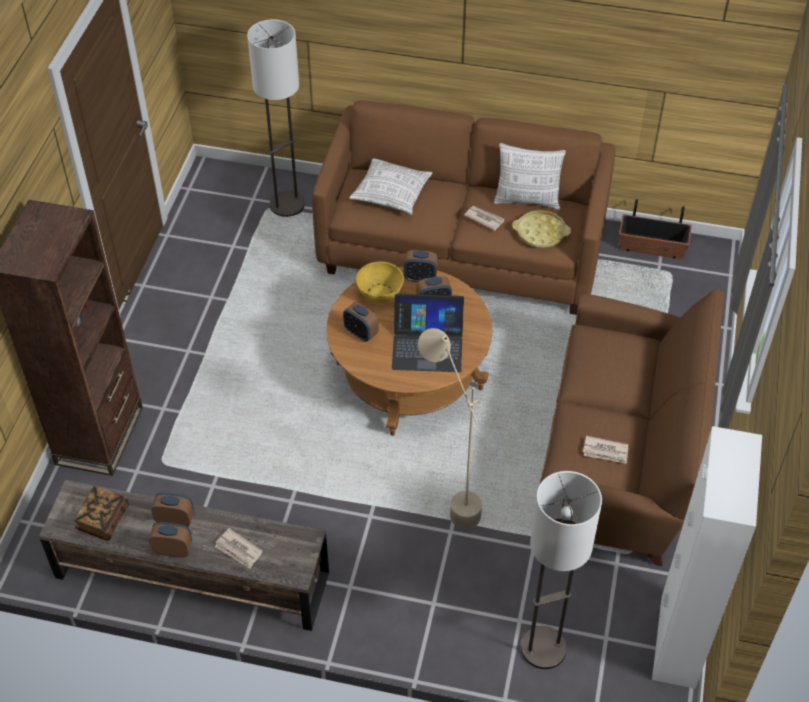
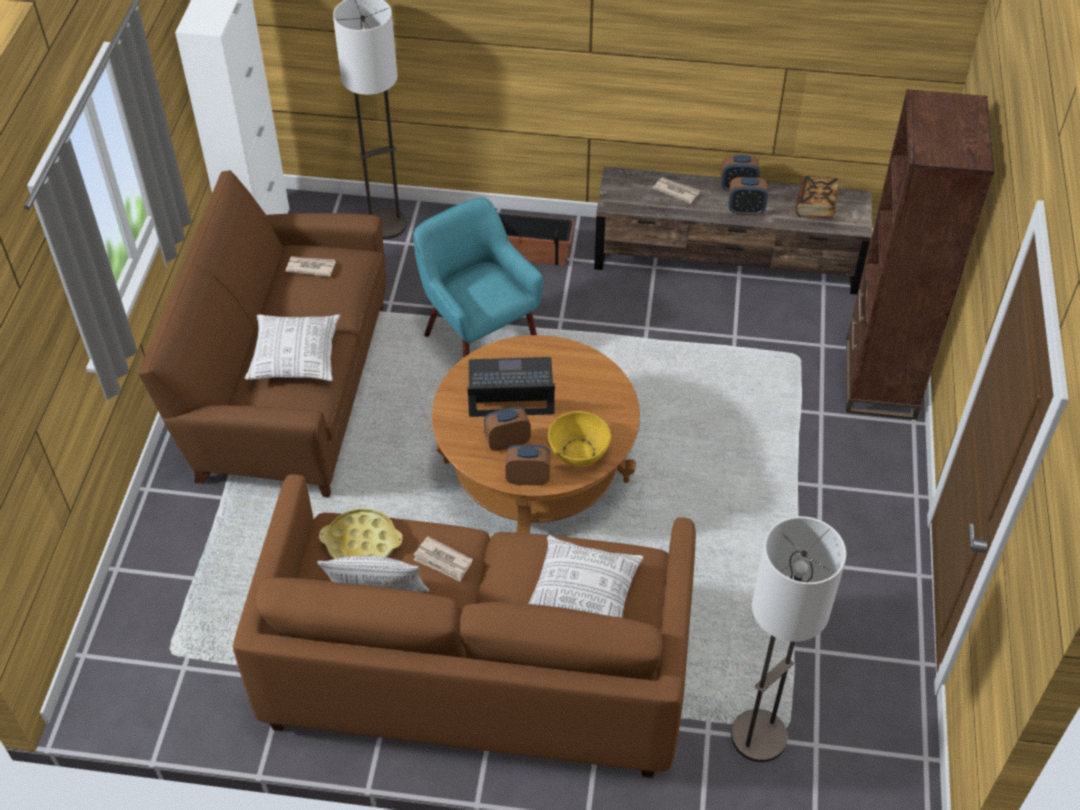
camera: 175 degrees right, 0 degrees up
alarm clock [343,302,379,342] -> none
beige floor lamp [418,328,482,529] -> turquoise armchair [413,197,543,358]
planter [619,199,692,259] -> planter moved to [498,213,575,266]
none -> pillow [244,314,340,381]

